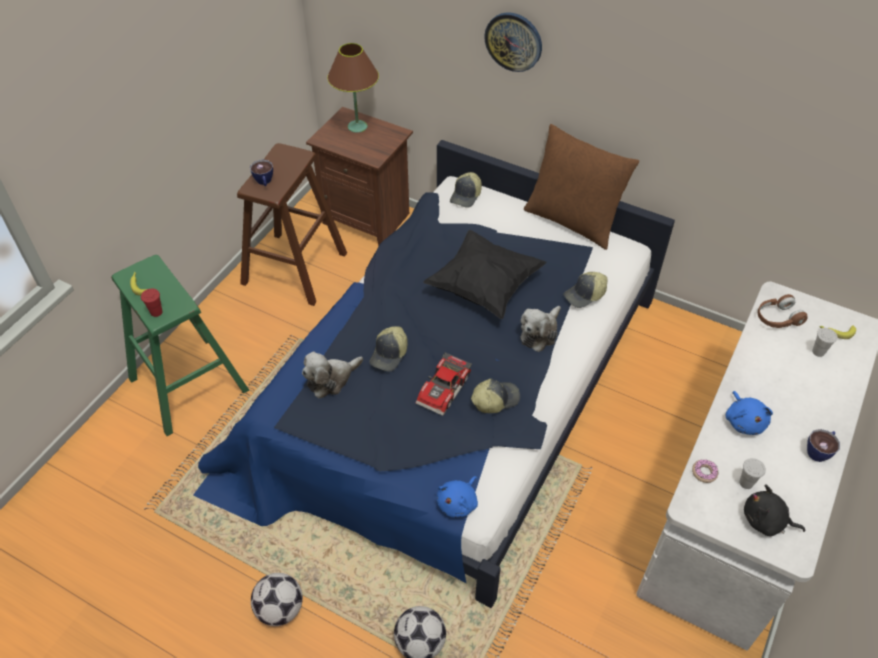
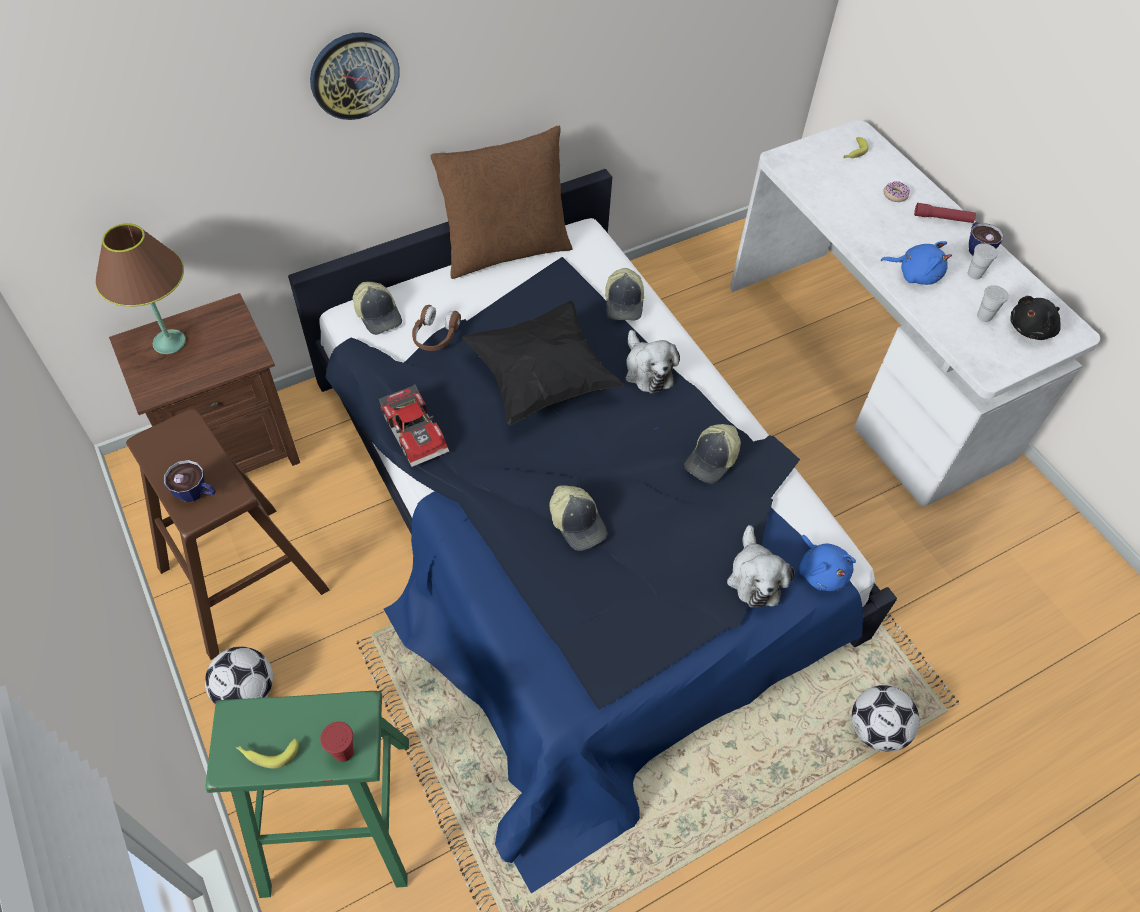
camera: 60 degrees left, 5 degrees up
football [251,573,303,626] -> football moved to [205,647,273,705]
plush toy [302,351,363,398] -> plush toy moved to [727,525,794,608]
toy car [416,352,472,416] -> toy car moved to [378,384,449,467]
cap [471,379,520,413] -> cap turned 150 degrees counterclockwise [684,424,741,484]
donut [692,459,718,483] -> donut moved to [883,181,909,202]
brown headphones [758,294,807,328] -> brown headphones moved to [412,305,461,351]
white cup [812,328,838,357] -> white cup moved to [968,243,998,279]
none -> red flashlight [914,203,976,223]

